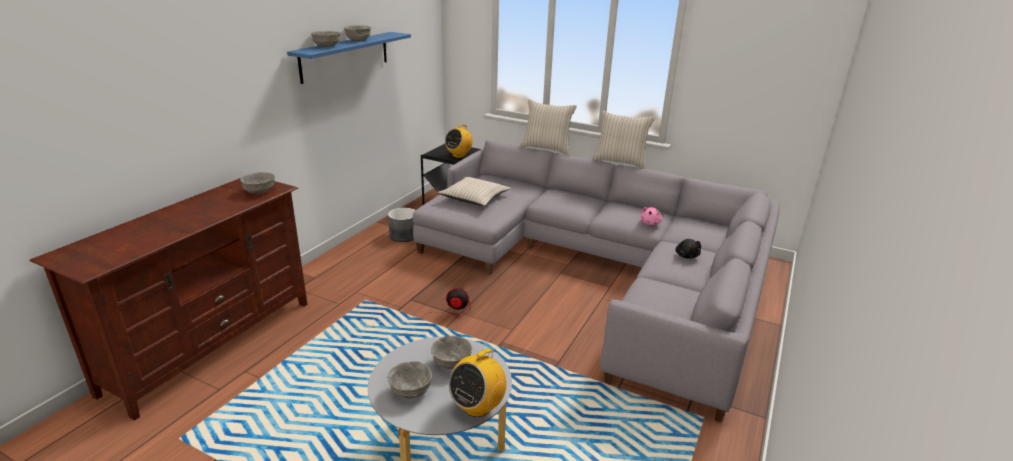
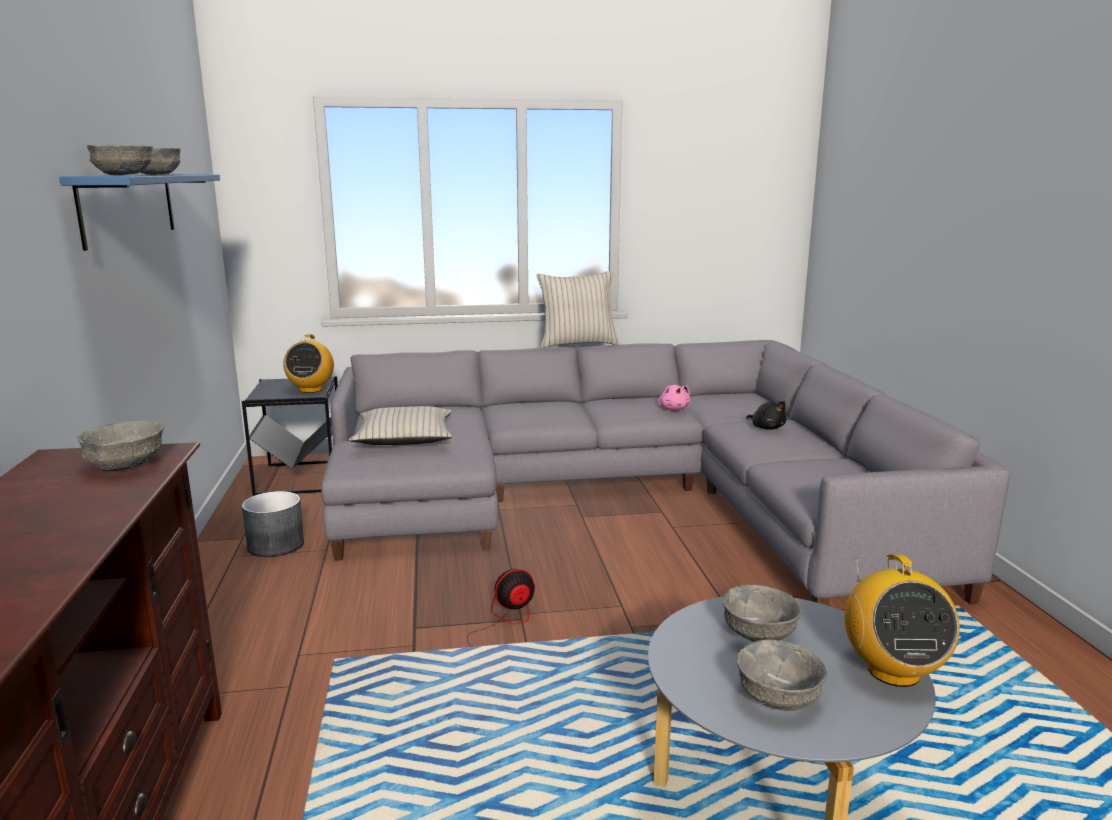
camera: 35 degrees left, 10 degrees down
beige pillow [520,99,577,155] -> none

